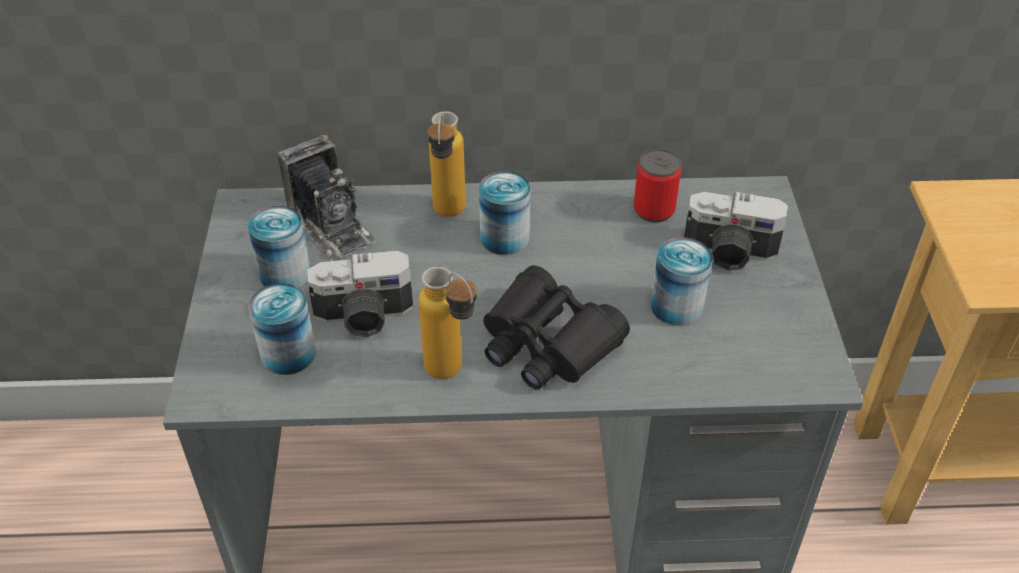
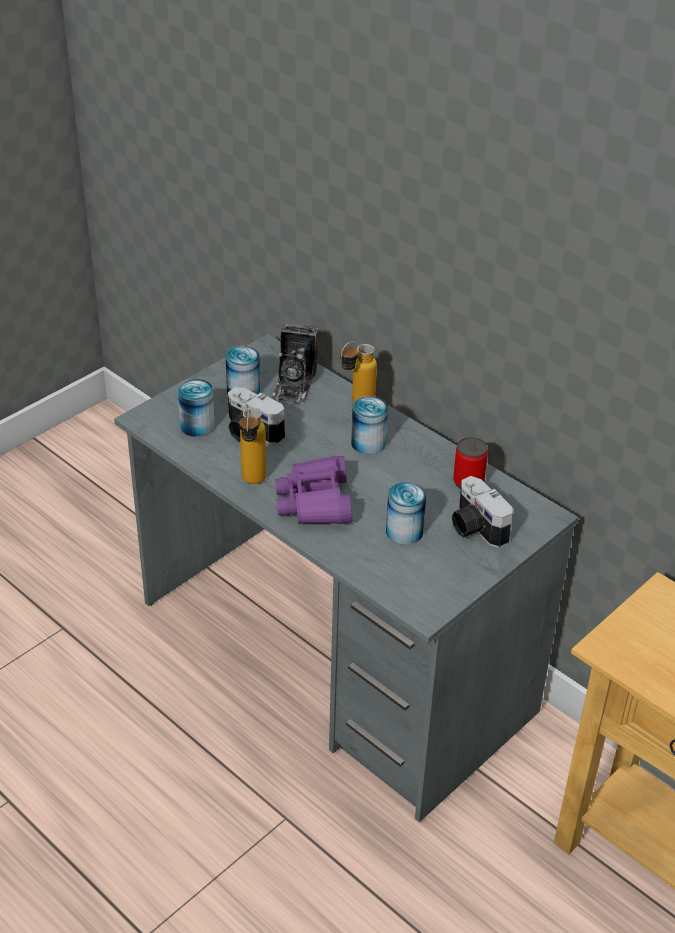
camera: 45 degrees right, 5 degrees down
black binoculars [483,265,630,390] -> purple binoculars [275,456,352,524]

